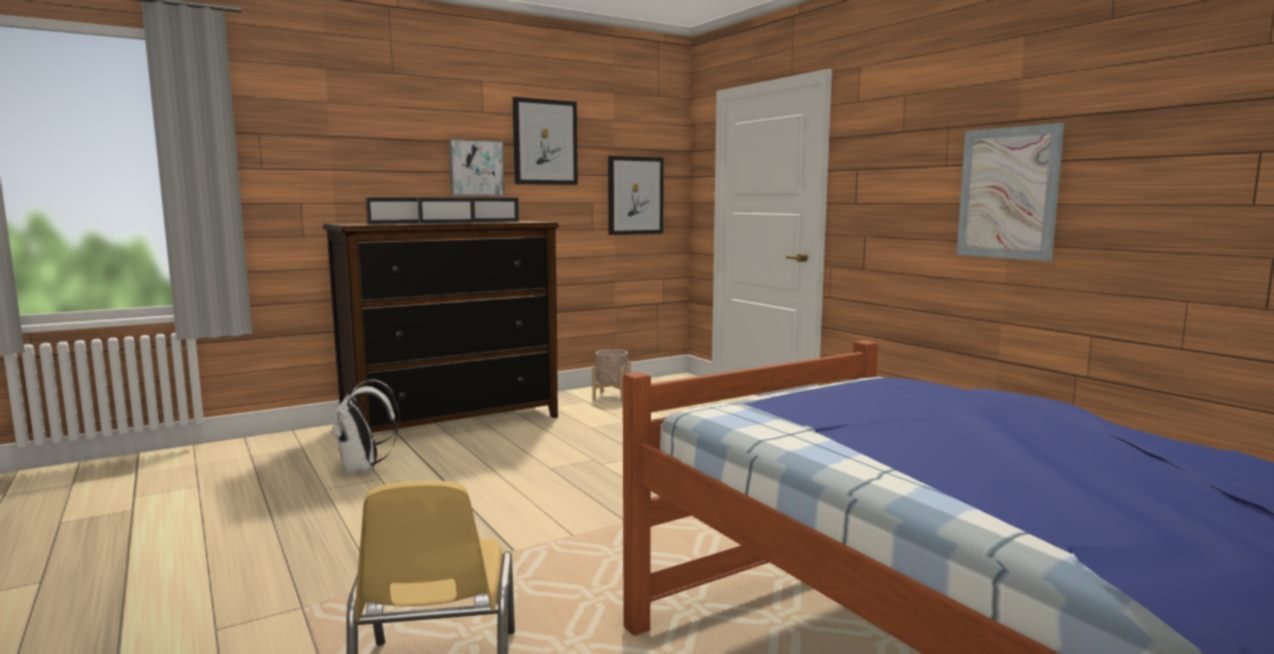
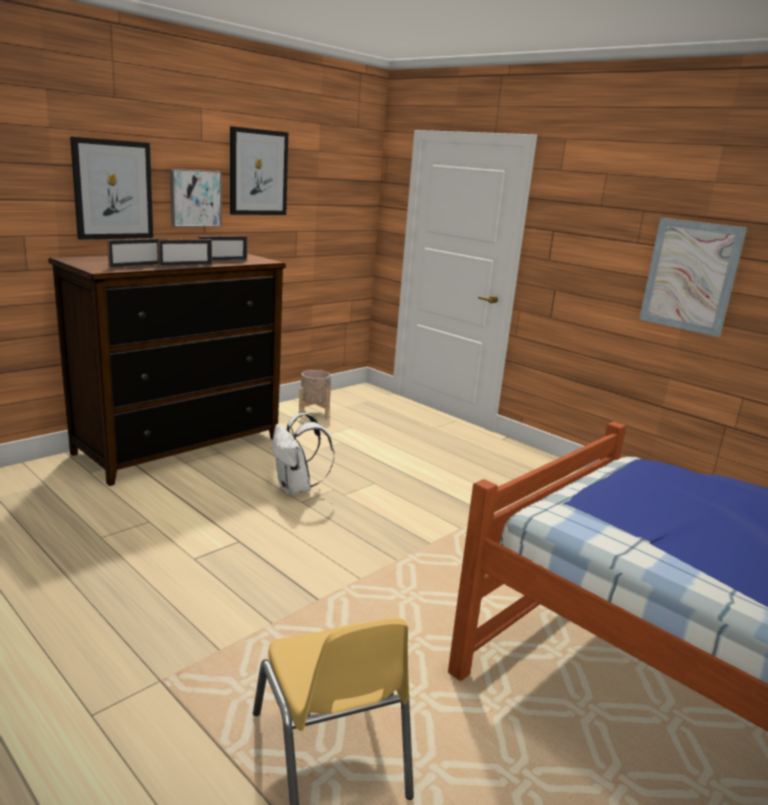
camera: 15 degrees left, 10 degrees up
white backpack [332,379,400,474] -> white backpack moved to [272,413,334,495]
picture [608,156,664,235] -> picture moved to [70,137,153,240]

